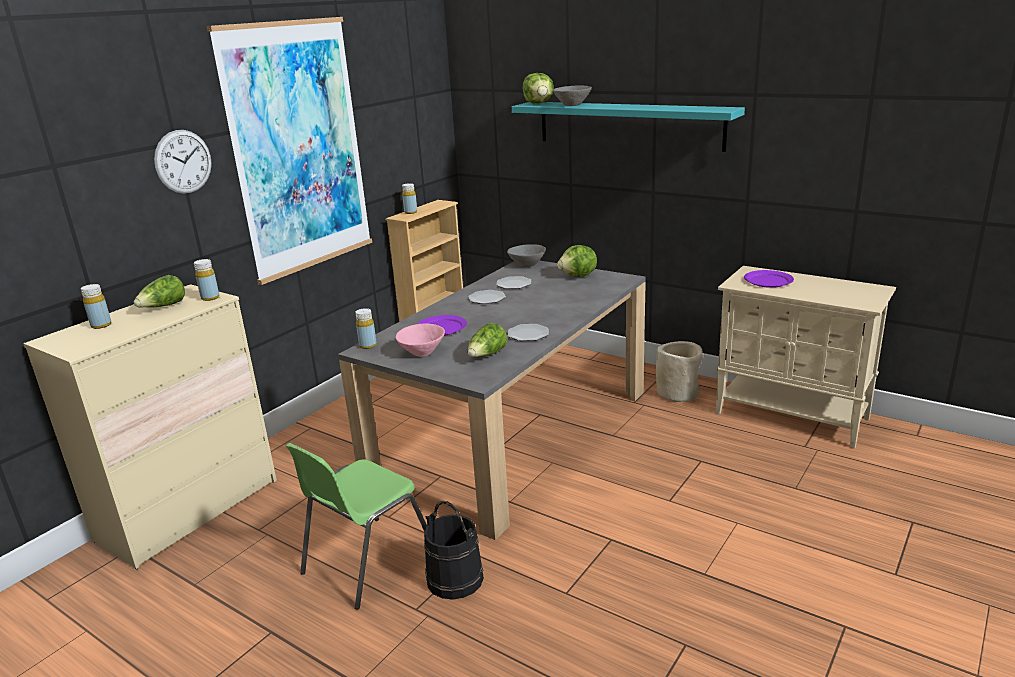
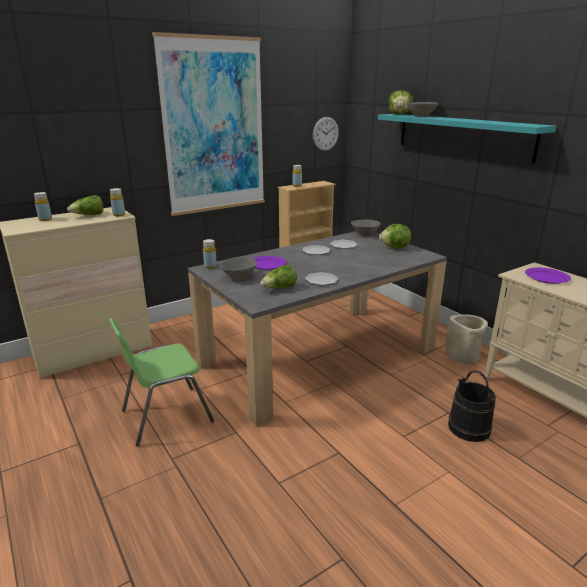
camera: 20 degrees right, 0 degrees up
wall clock [154,130,212,194] -> wall clock moved to [313,117,339,151]
pink bowl [396,324,445,357] -> grey bowl [220,257,257,280]
black bucket [424,501,484,600] -> black bucket moved to [448,370,496,442]

